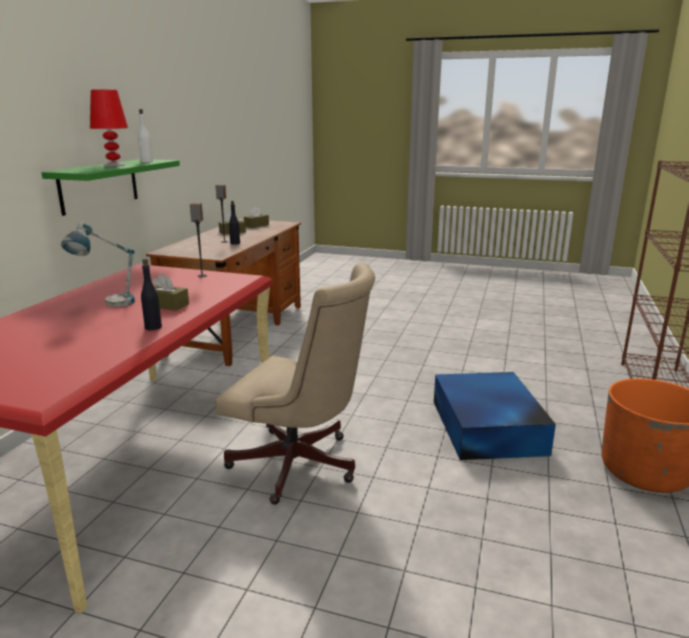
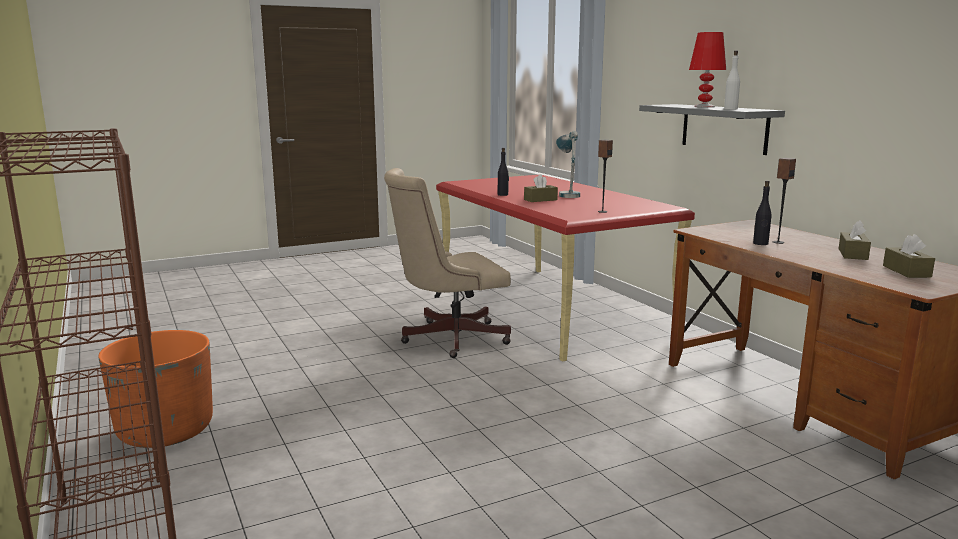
camera: 135 degrees right, 5 degrees down
green shelf [41,159,180,216] -> grey shelf [639,104,785,155]
blue storage box [434,372,556,460] -> none

